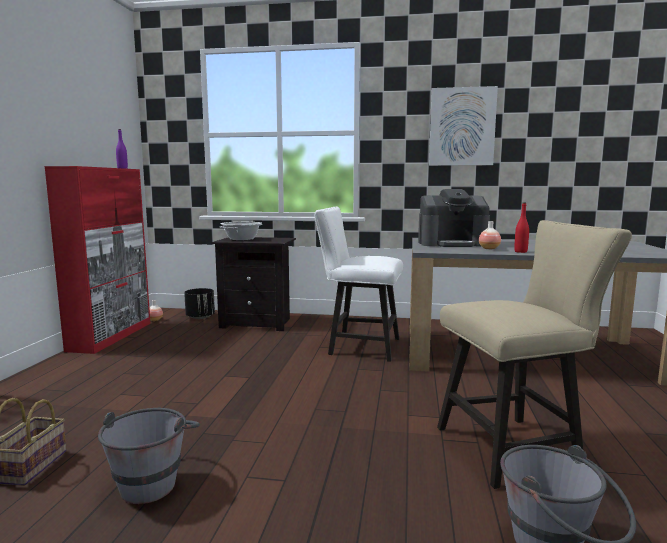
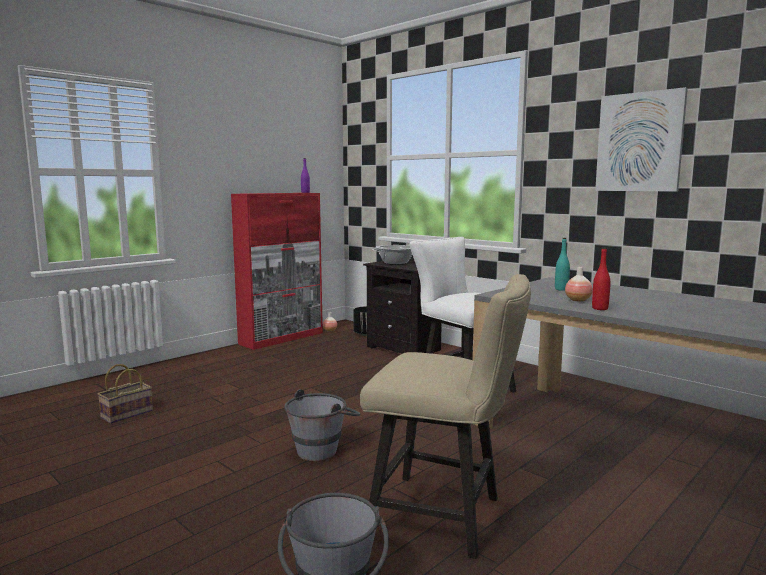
camera: 35 degrees right, 0 degrees up
grey bucket [98,408,200,504] -> grey bucket moved to [285,389,360,461]
coffee machine [418,189,490,247] -> turquoise bottle [555,238,570,291]

